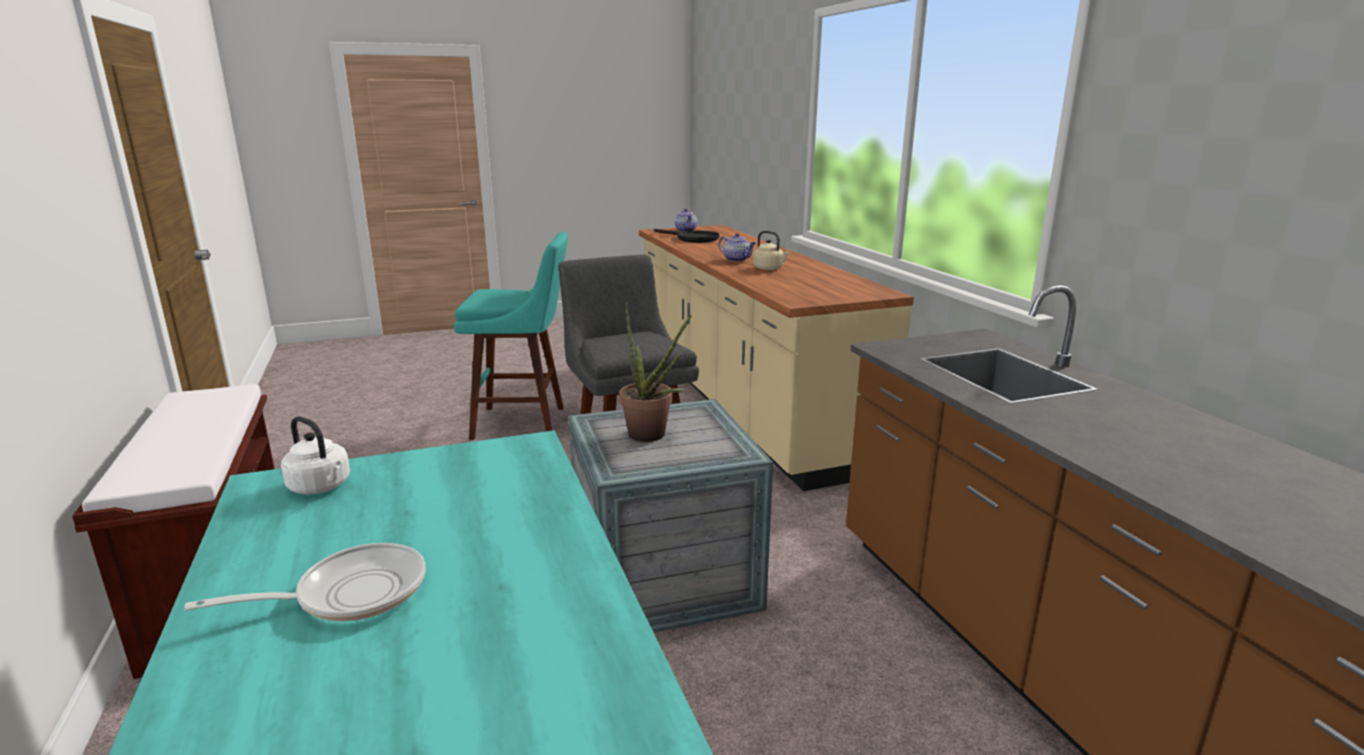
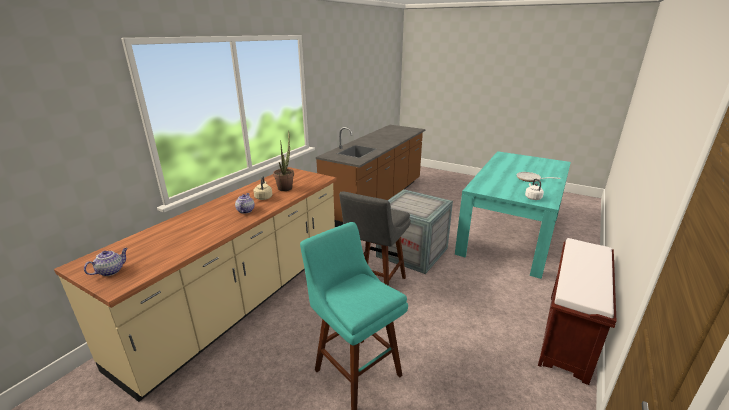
camera: 130 degrees left, 5 degrees up
potted plant [619,302,692,442] -> potted plant moved to [273,131,294,191]
black frying pan [654,229,720,243] -> none

